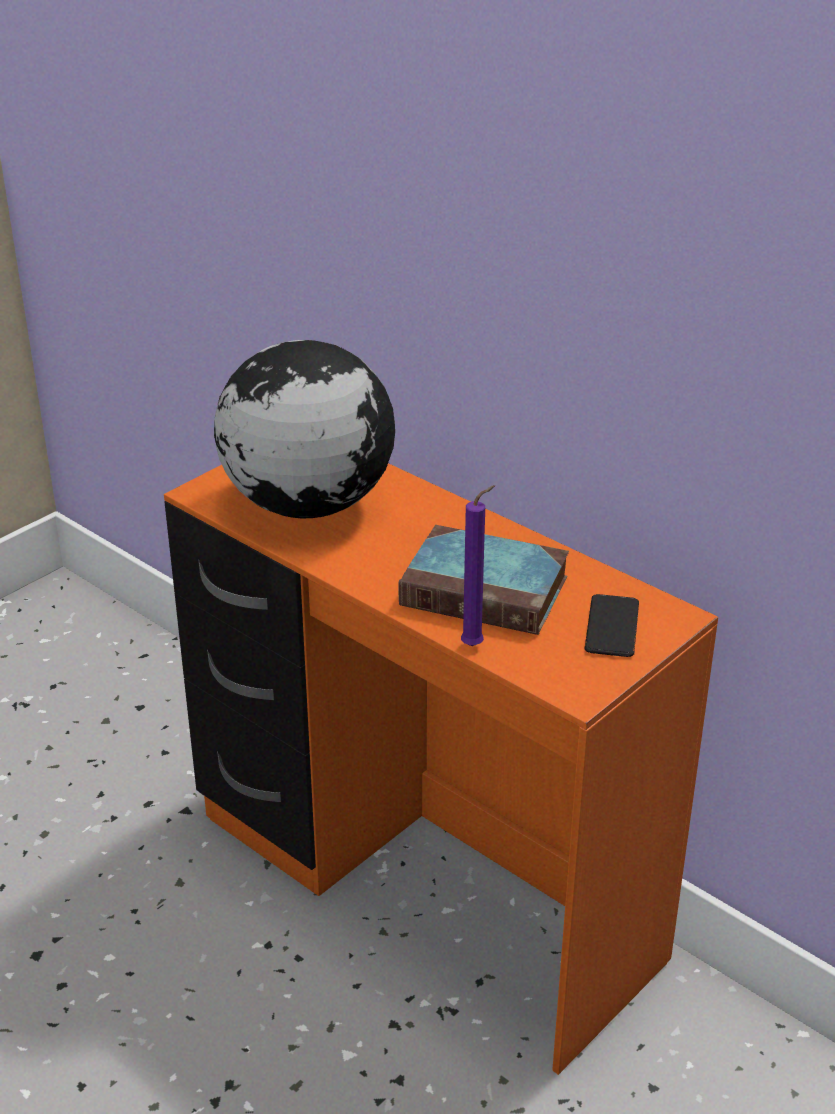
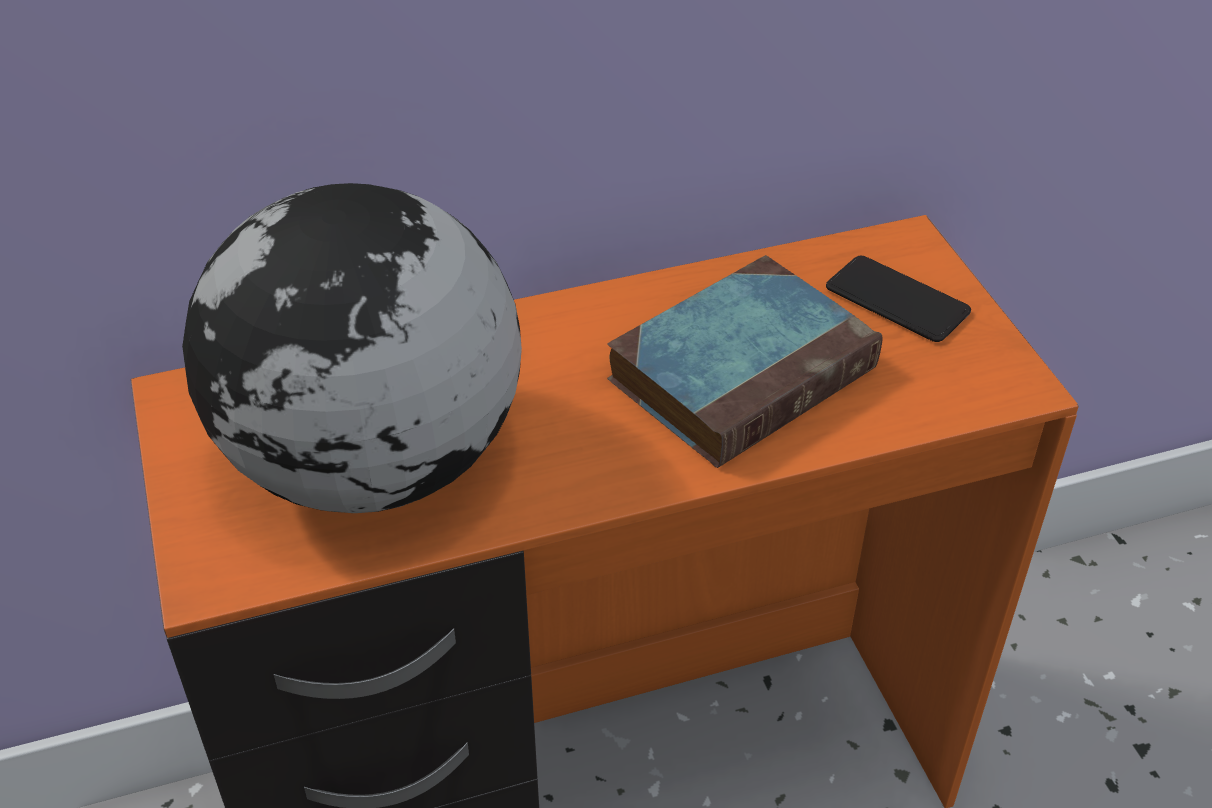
camera: 60 degrees left, 10 degrees up
purple candle [461,485,495,646] -> none

